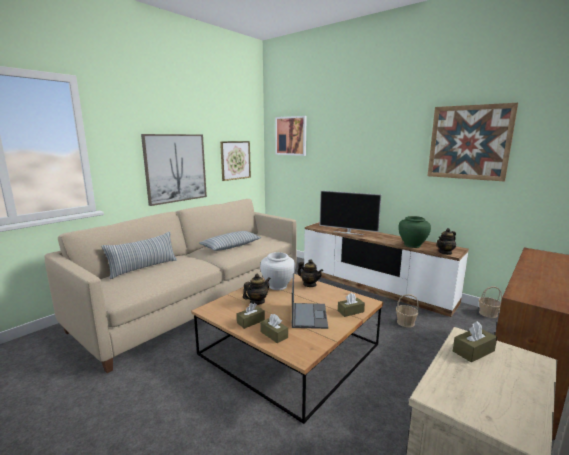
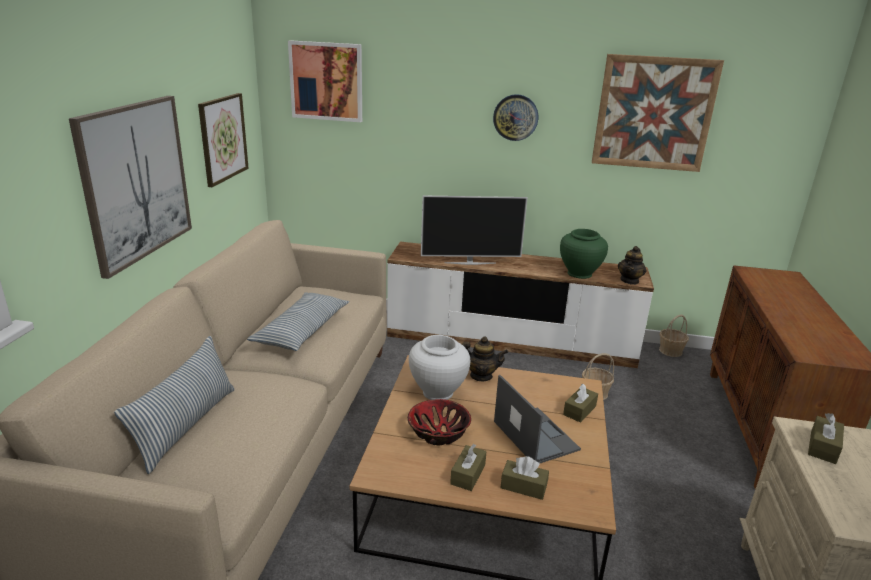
camera: 30 degrees left, 10 degrees up
teapot [243,274,271,305] -> bowl [408,399,471,446]
none -> wall clock [493,94,538,141]

